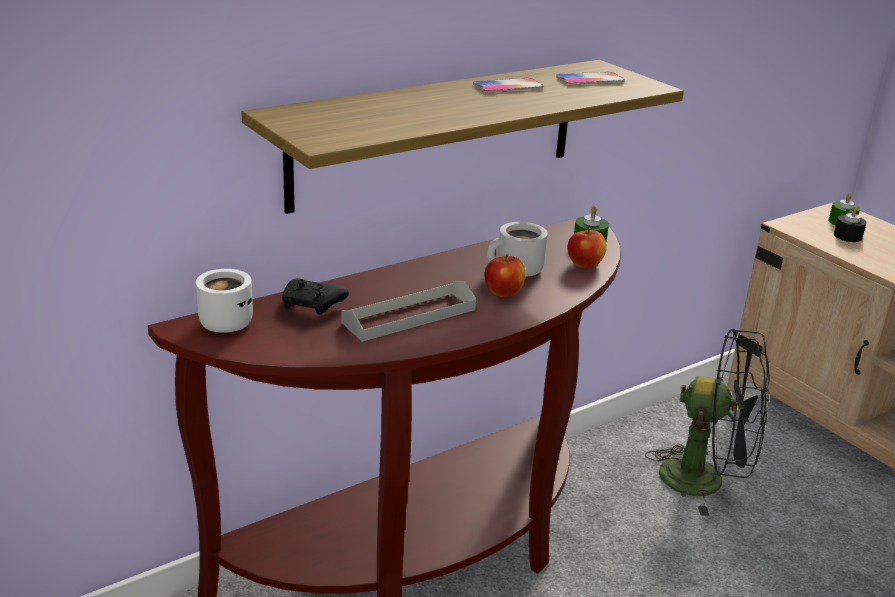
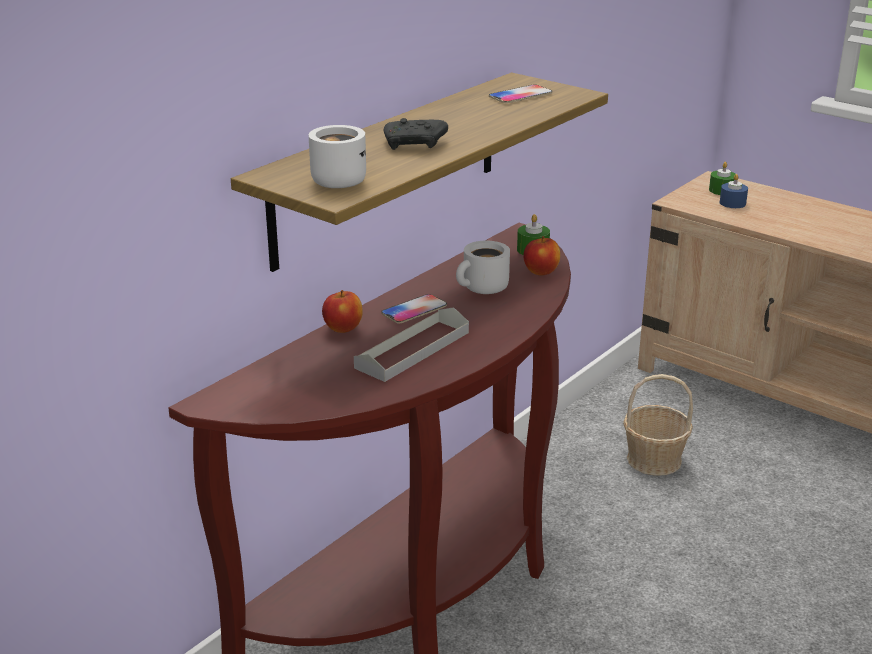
camera: 15 degrees left, 0 degrees up
white mug [196,269,253,333] -> white mug moved to [309,125,366,188]
black game controller [282,278,349,315] -> black game controller moved to [384,118,448,150]
phone [473,78,544,93] -> phone moved to [381,294,447,324]
apple [485,254,525,297] -> apple moved to [322,290,363,333]
black fan [645,329,770,516] -> basket [623,374,693,476]
black candle [834,206,867,242] -> blue candle [720,174,748,208]

